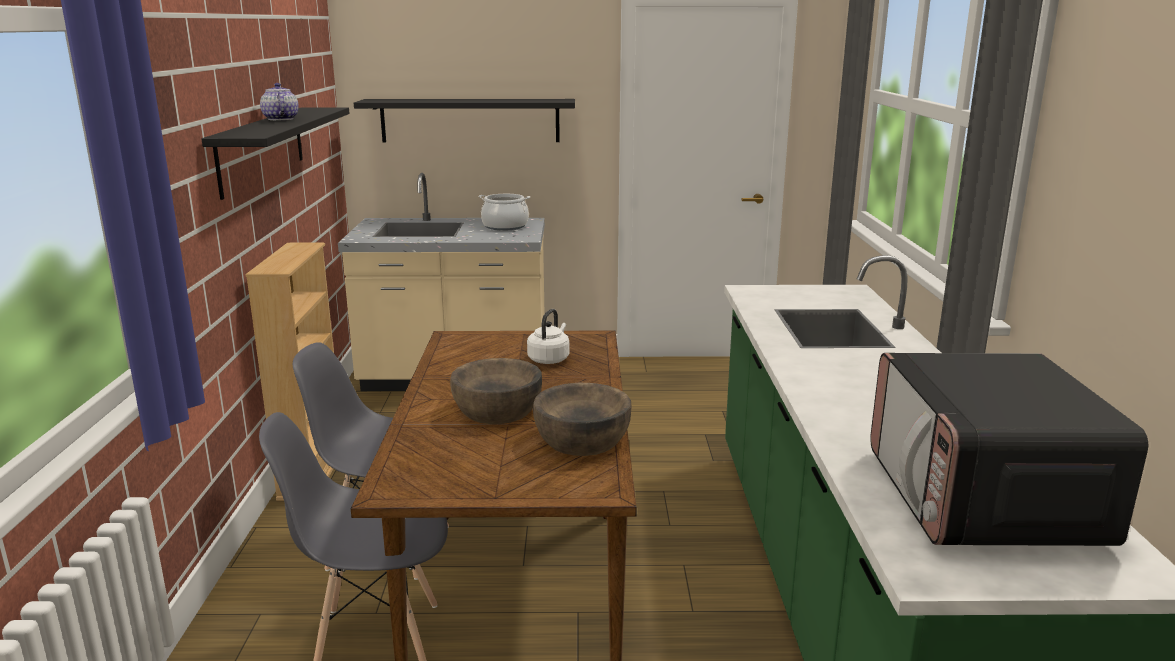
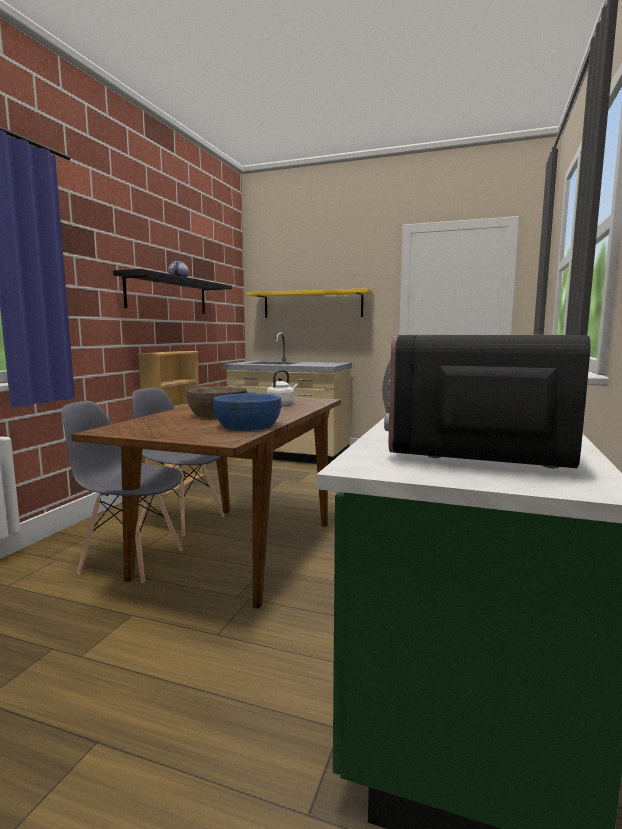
camera: 20 degrees right, 10 degrees down
black shelf [354,99,575,142] -> yellow shelf [247,288,373,318]
cooking pot [479,194,530,231] -> none
brown bowl [533,383,632,456] -> blue bowl [213,393,281,431]

